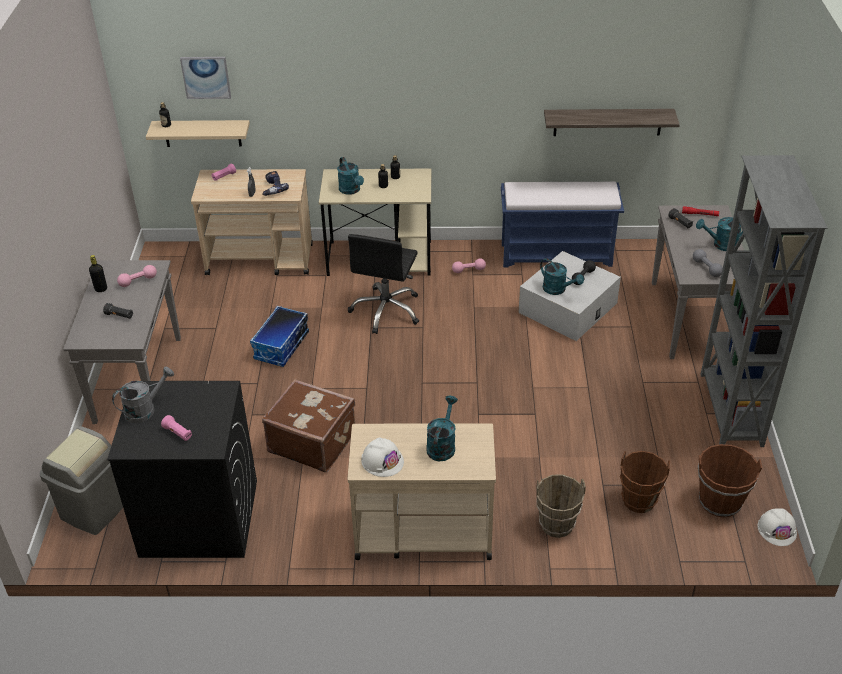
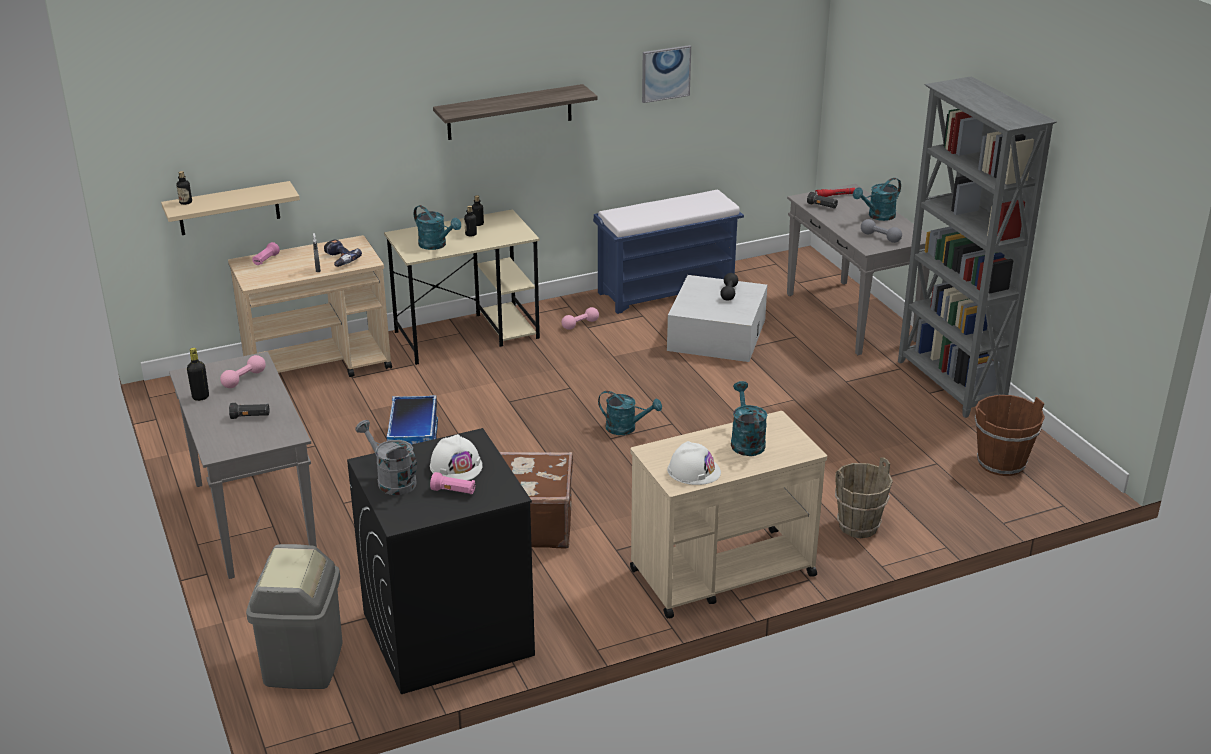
camera: 25 degrees left, 10 degrees down
grey watering can [112,366,174,423] -> grey watering can turned 75 degrees counterclockwise [355,420,417,495]
picture [180,57,231,99] -> picture moved to [642,45,691,103]
black office chair [348,234,419,334] -> none
turquoise watering can [540,258,584,295] -> turquoise watering can moved to [598,391,662,435]
shelf [544,109,680,136] -> shelf moved to [433,84,598,140]
brown bucket [620,451,670,513] -> none
white hard hat [758,508,797,546] -> white hard hat moved to [430,434,483,480]

